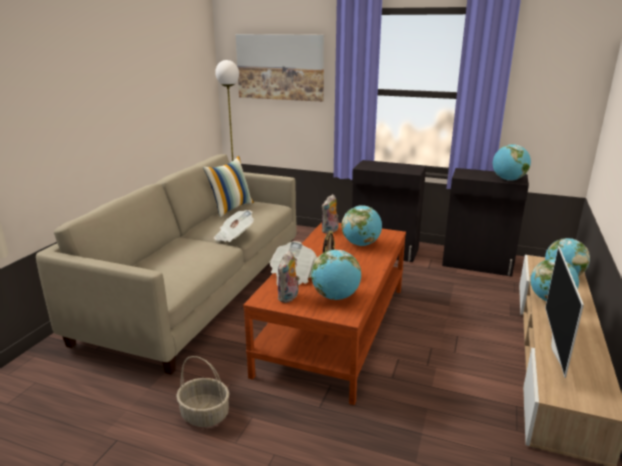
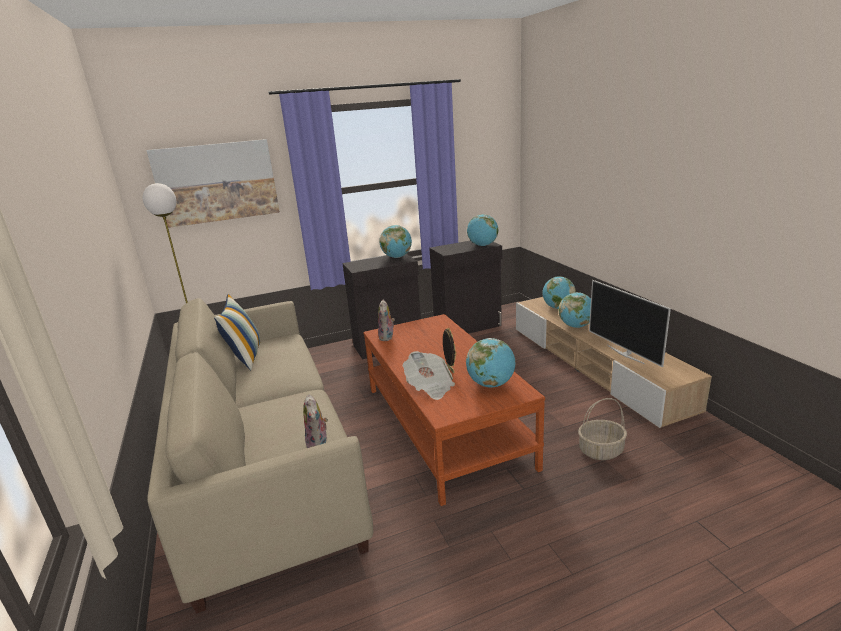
camera: 40 degrees left, 0 degrees up
basket [176,356,229,427] -> basket moved to [578,398,627,460]
newspaper [213,210,254,242] -> none
plush toy [278,251,300,303] -> plush toy moved to [303,394,328,448]
globe [342,205,382,246] -> globe moved to [379,225,412,258]

